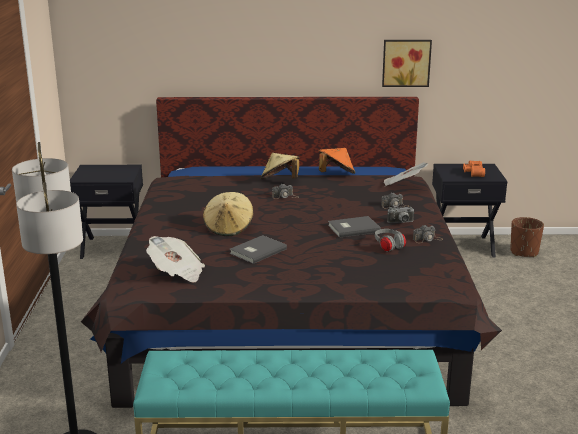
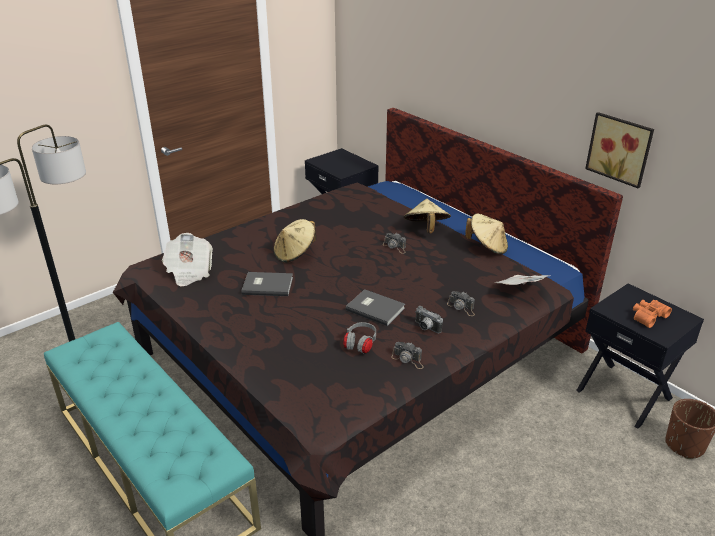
camera: 50 degrees right, 10 degrees up
orange hat [319,148,356,174] -> beige hat [465,214,508,254]

